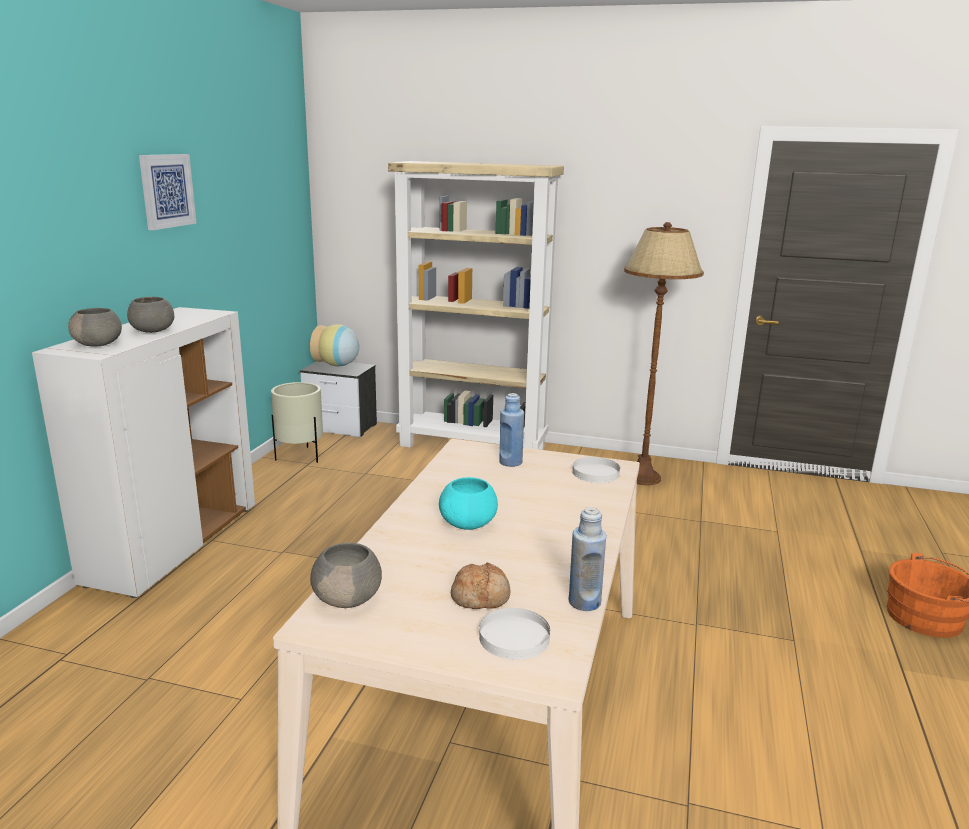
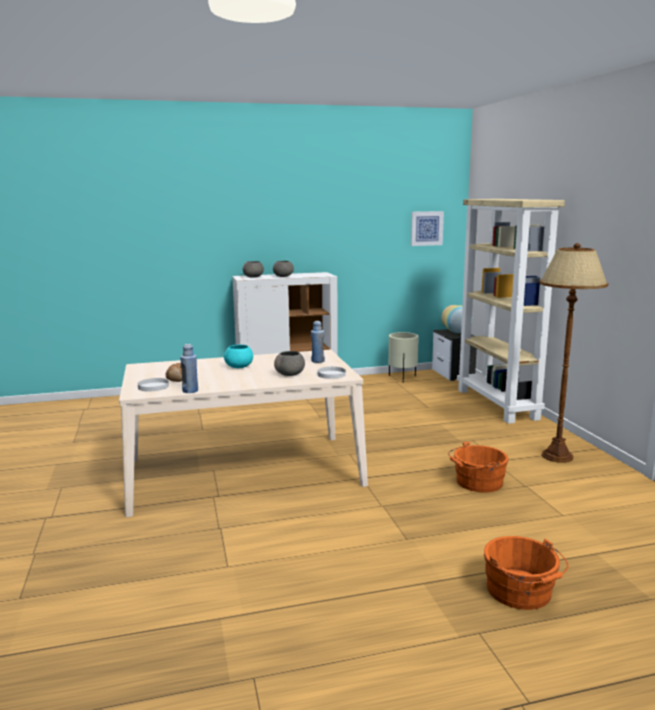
camera: 60 degrees right, 5 degrees down
picture [139,154,197,230] -> picture moved to [411,211,444,246]
grey bowl [310,543,382,608] -> grey bowl moved to [274,351,305,376]
none -> orange bucket [448,441,509,492]

